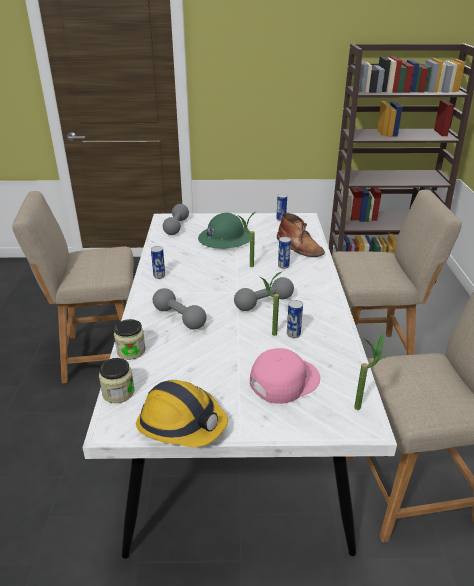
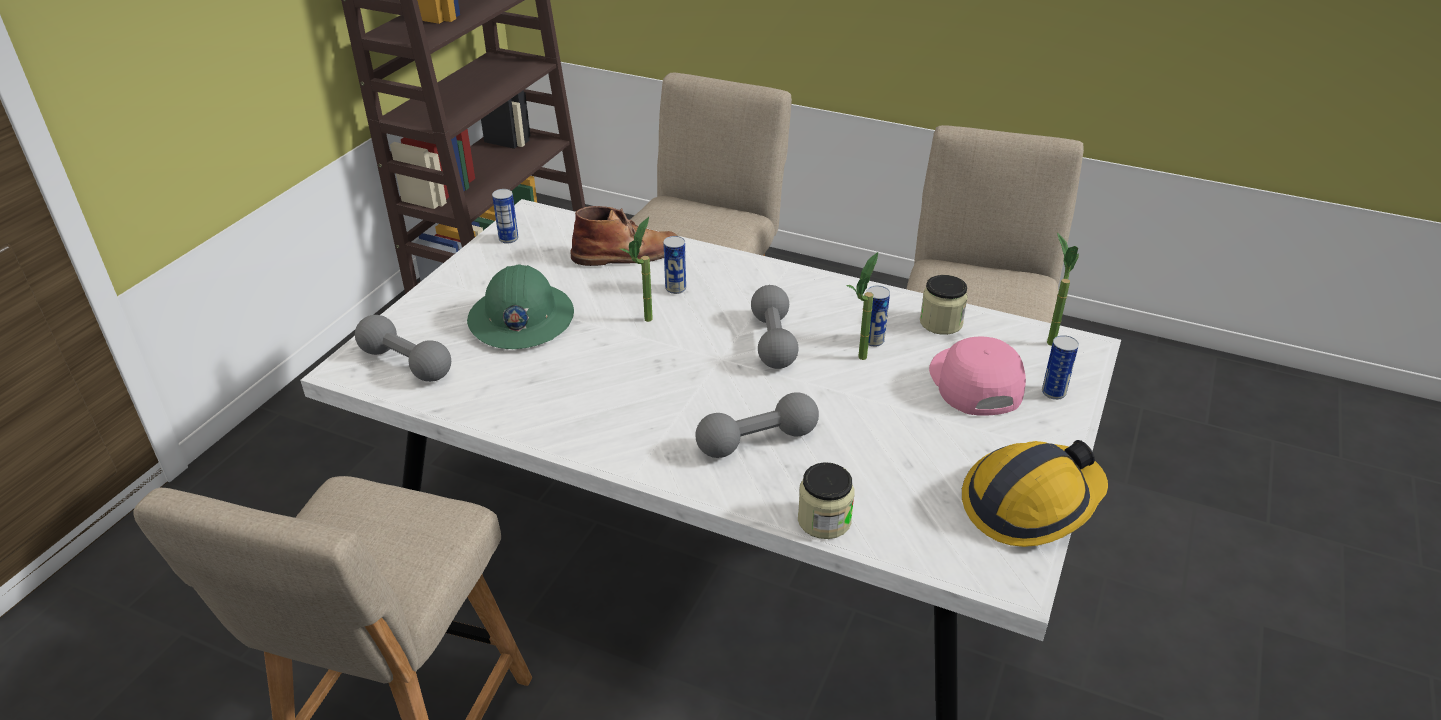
camera: 65 degrees left, 5 degrees up
jar [99,358,134,403] -> jar moved to [920,275,968,335]
can [151,246,165,279] -> can moved to [1042,335,1079,400]

